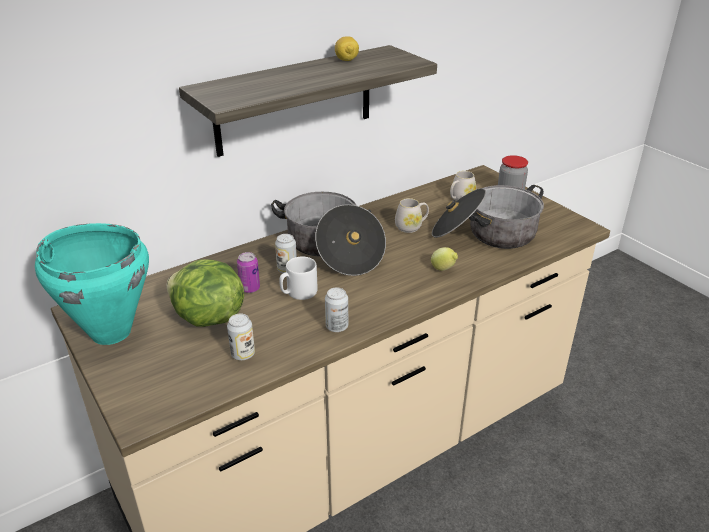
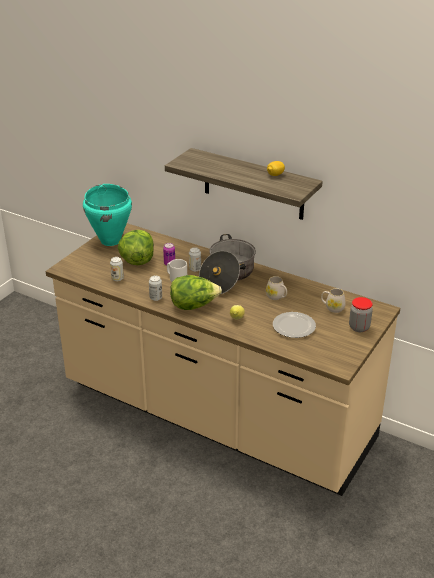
camera: 65 degrees right, 0 degrees up
cooking pot [432,185,544,249] -> plate [273,312,316,338]
none -> lettuce [170,275,222,310]

